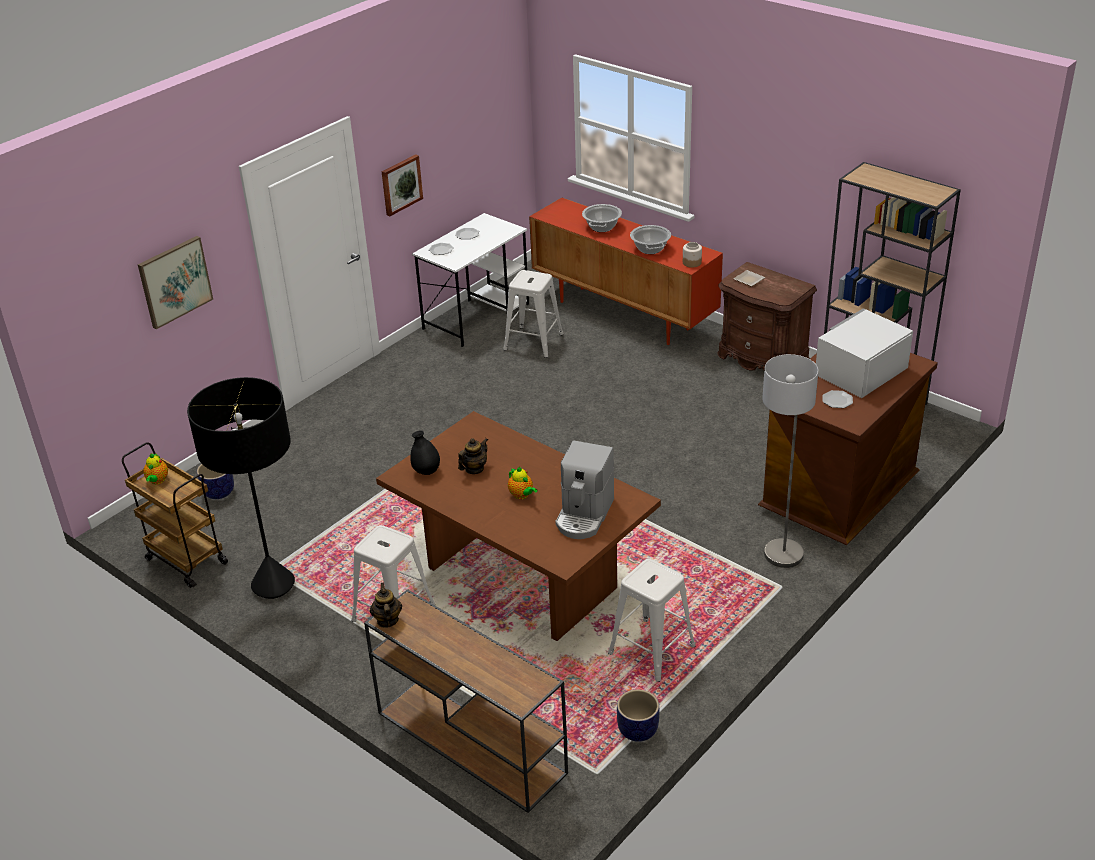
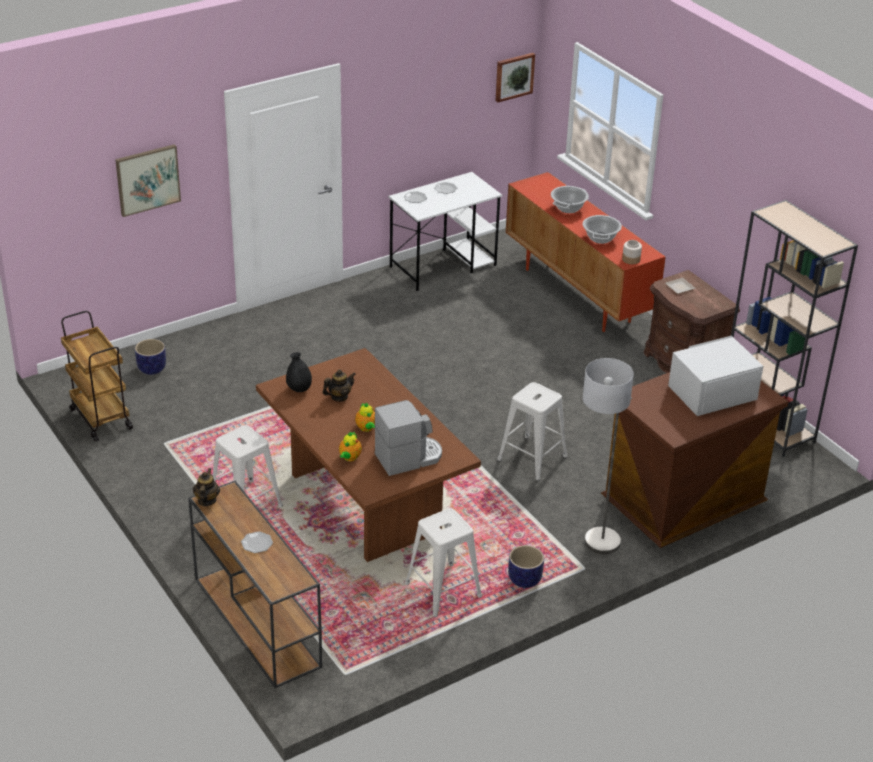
camera: 15 degrees right, 0 degrees up
teapot [143,453,168,484] -> teapot moved to [339,432,362,461]
black floor lamp [187,377,295,599] -> none
picture [381,154,423,216] -> picture moved to [496,53,535,102]
white stool [503,270,564,358] -> white stool moved to [497,382,568,481]
coffee machine [555,441,614,539] -> coffee machine turned 150 degrees counterclockwise [375,400,442,476]
planter [617,689,659,742] -> planter moved to [508,545,544,588]
plate [822,390,853,408] -> plate moved to [241,531,273,553]

